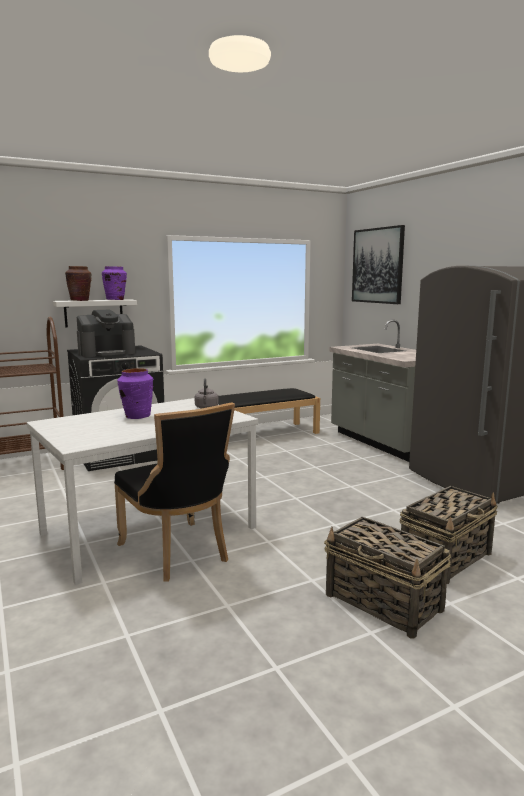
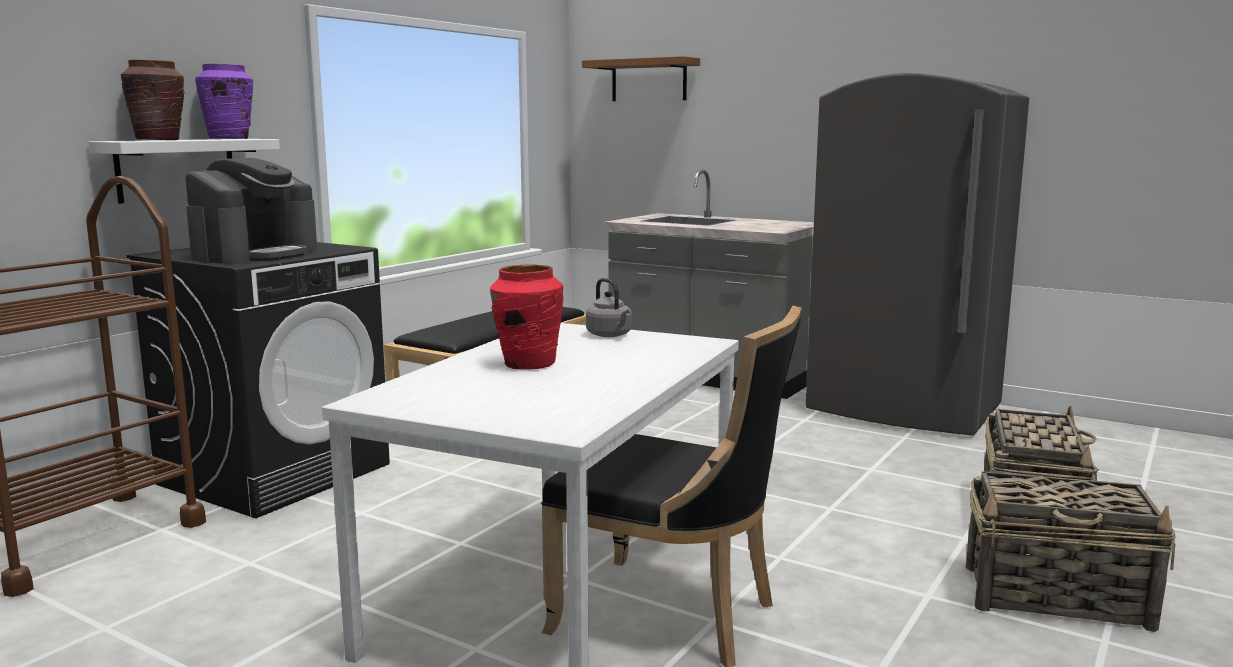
camera: 30 degrees left, 0 degrees up
purple vase [117,368,153,419] -> red vase [490,265,563,370]
picture [352,225,405,304] -> brown shelf [582,56,700,101]

